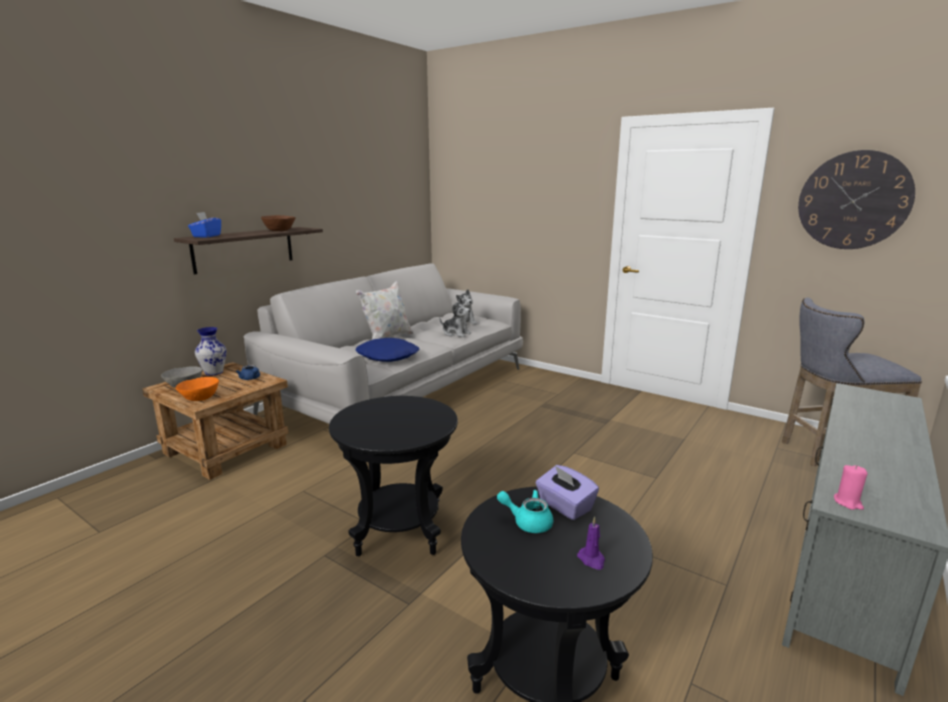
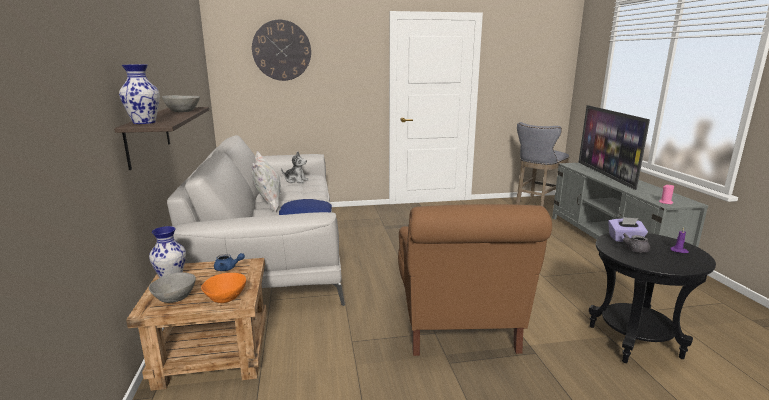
camera: 45 degrees left, 0 degrees up
blue tissue box [188,212,221,237] -> vase [119,64,160,124]
brown bowl [261,215,296,231] -> grey bowl [162,95,200,112]
black side table [329,396,458,556] -> brown armchair [398,204,552,356]
plush toy [440,298,471,337] -> none
turquoise teapot [497,490,553,533] -> grey teapot [623,233,651,253]
wall clock [798,150,915,249] -> wall clock moved to [252,20,311,81]
none -> television [579,105,650,190]

